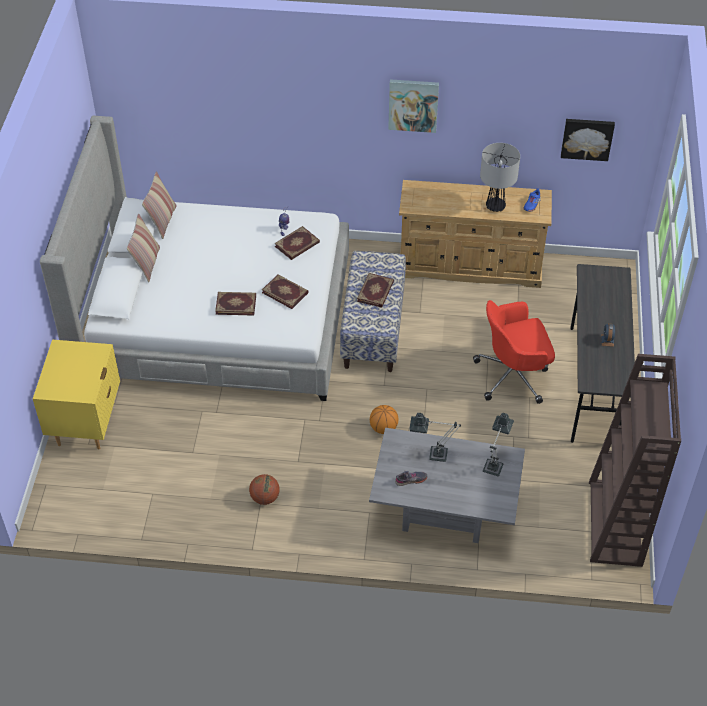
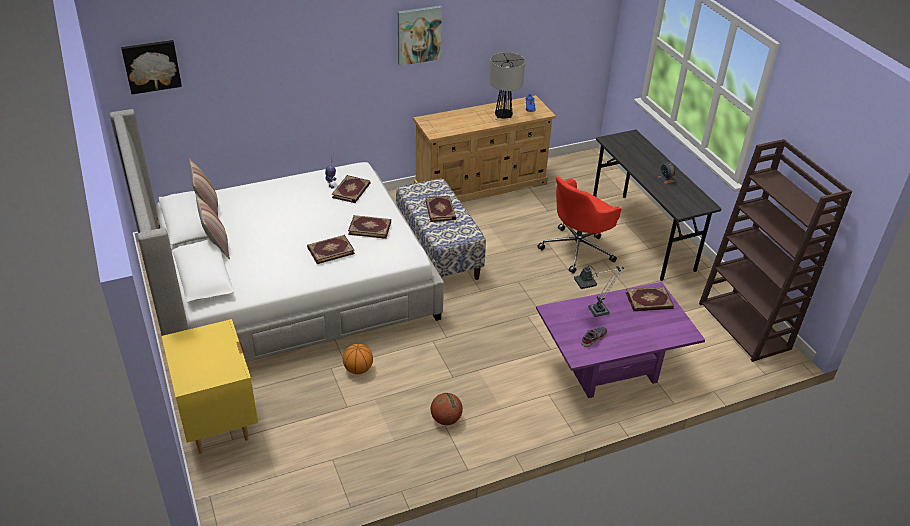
camera: 30 degrees left, 10 degrees down
grey coffee table [369,428,525,543] -> purple coffee table [536,282,705,398]
basketball [370,405,398,434] -> basketball moved to [343,344,373,374]
table lamp [483,413,514,476] -> book [626,286,674,311]
picture [561,119,615,161] -> picture moved to [121,40,182,94]

